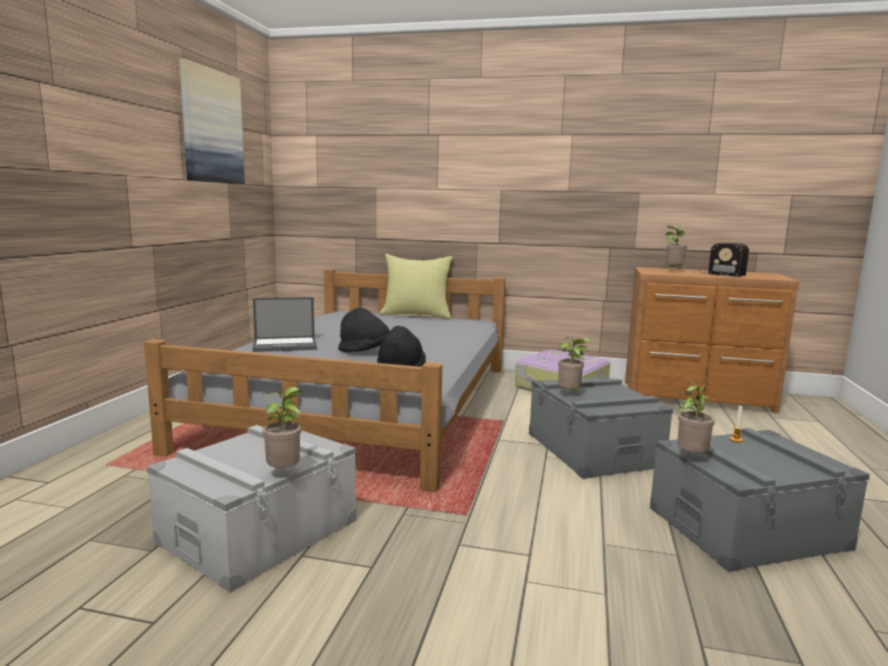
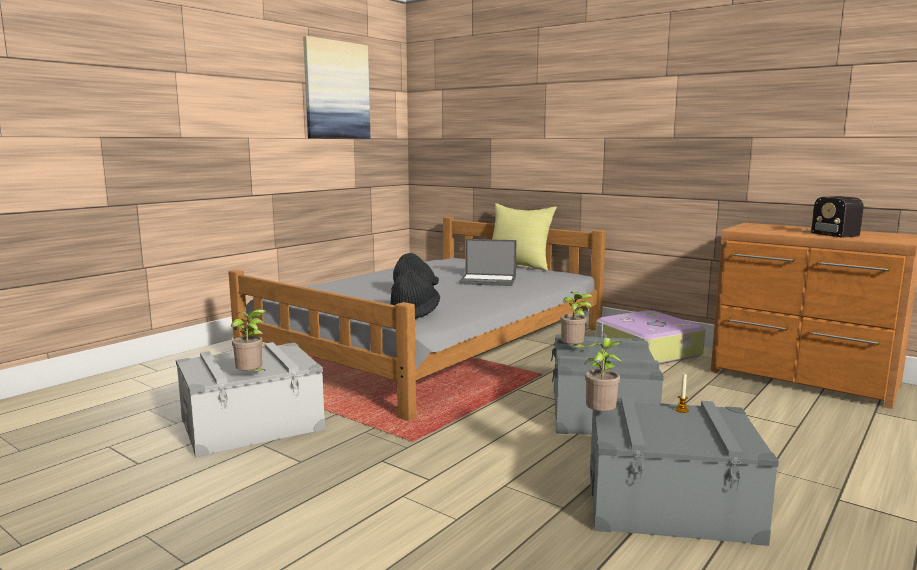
camera: 25 degrees right, 0 degrees up
laptop [252,297,317,352] -> laptop moved to [459,239,517,286]
potted plant [664,225,687,268] -> none

